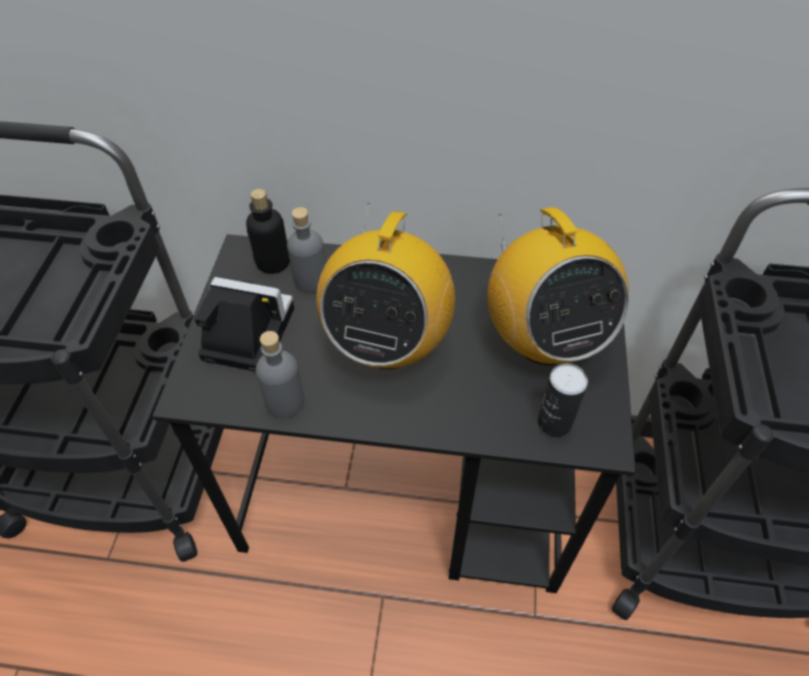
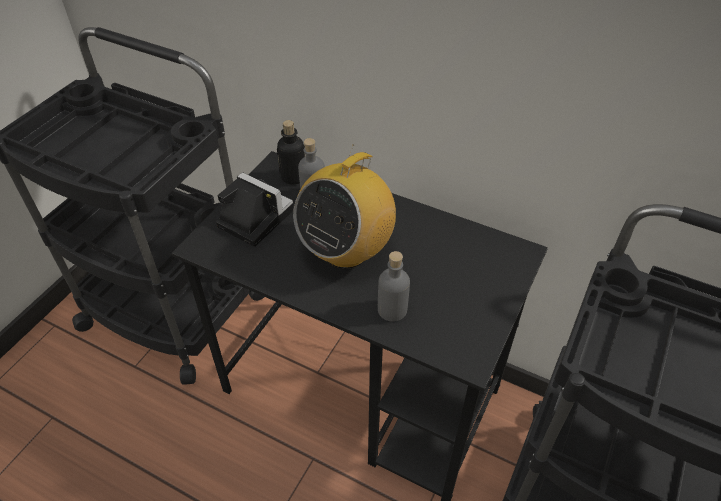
camera: 20 degrees right, 5 degrees down
grey bottle [256,331,305,418] -> grey bottle moved to [378,251,410,322]
radio [487,207,629,365] -> none
can [537,363,588,437] -> none

